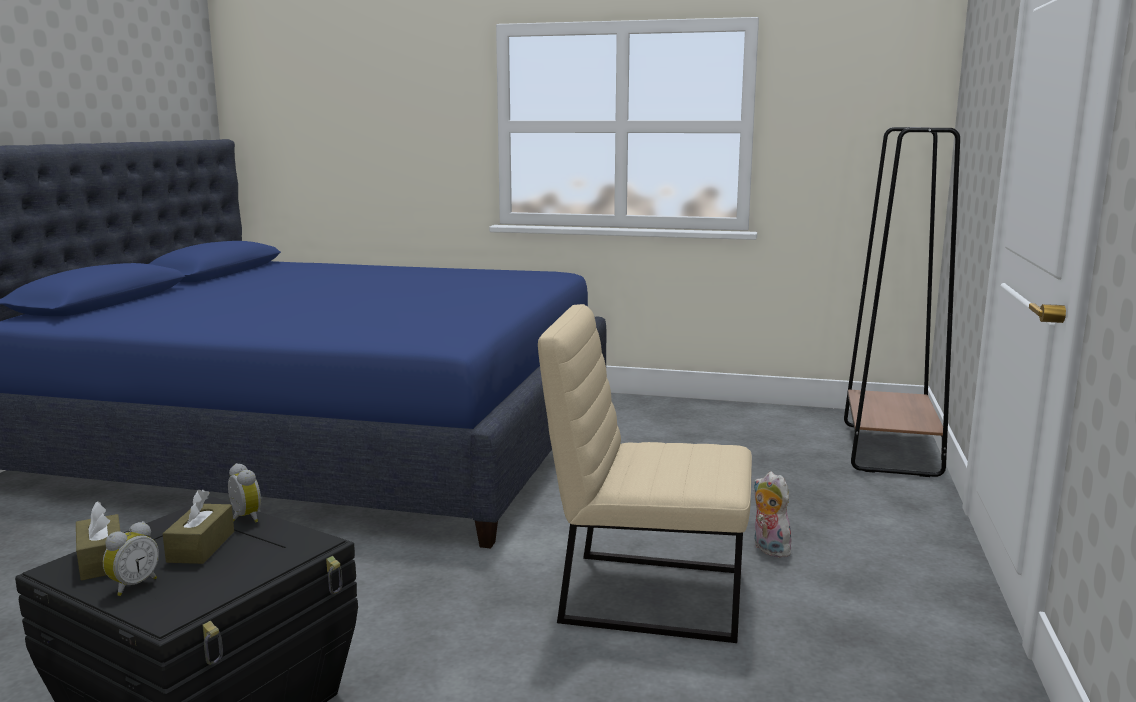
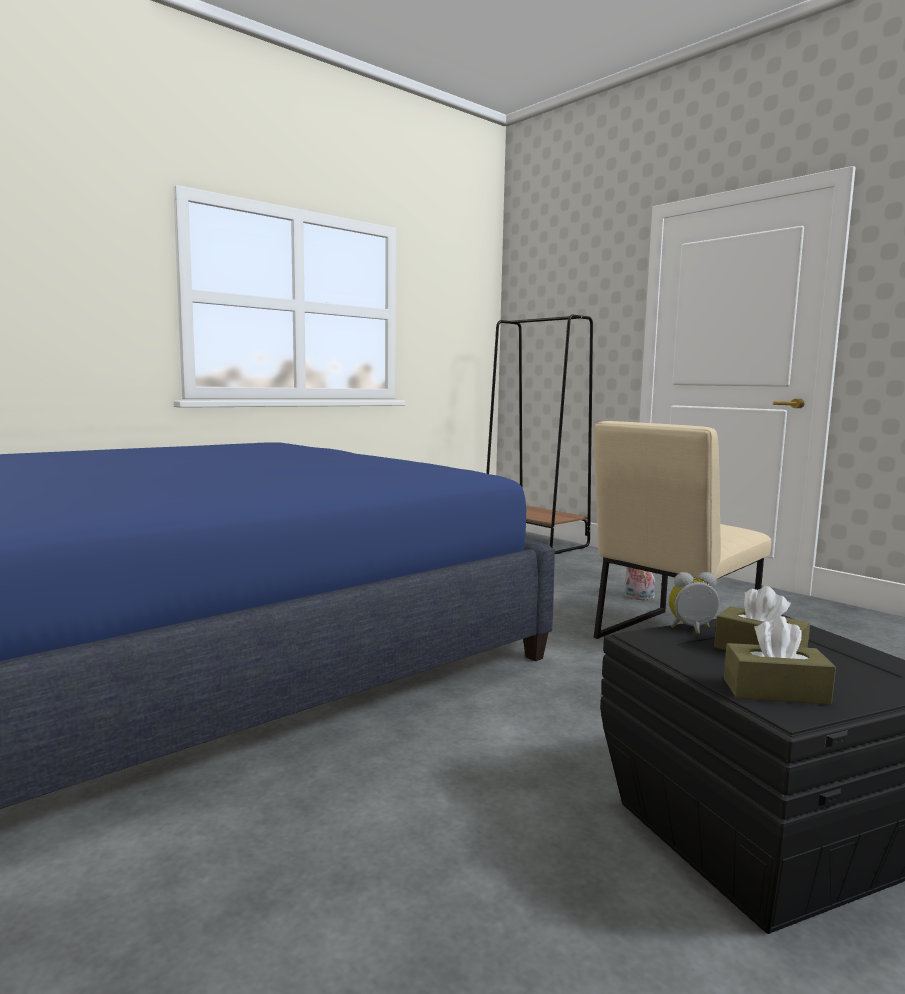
camera: 55 degrees left, 5 degrees down
alarm clock [103,521,159,596] -> none

